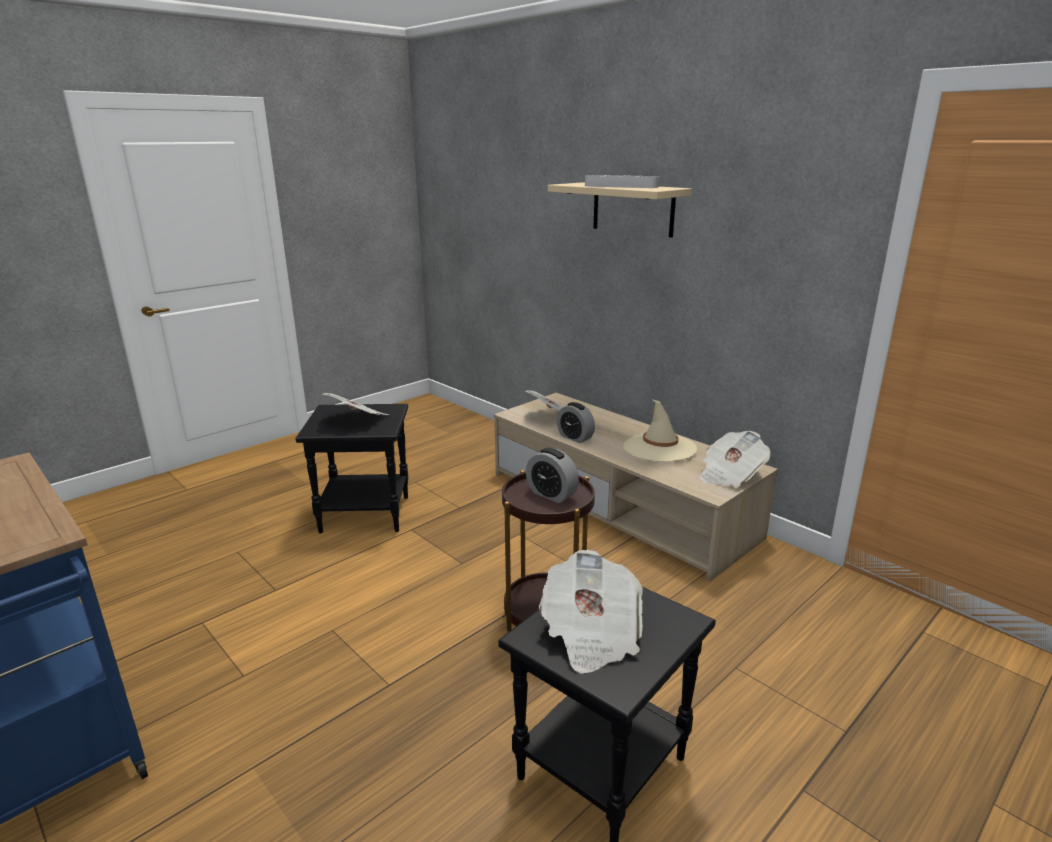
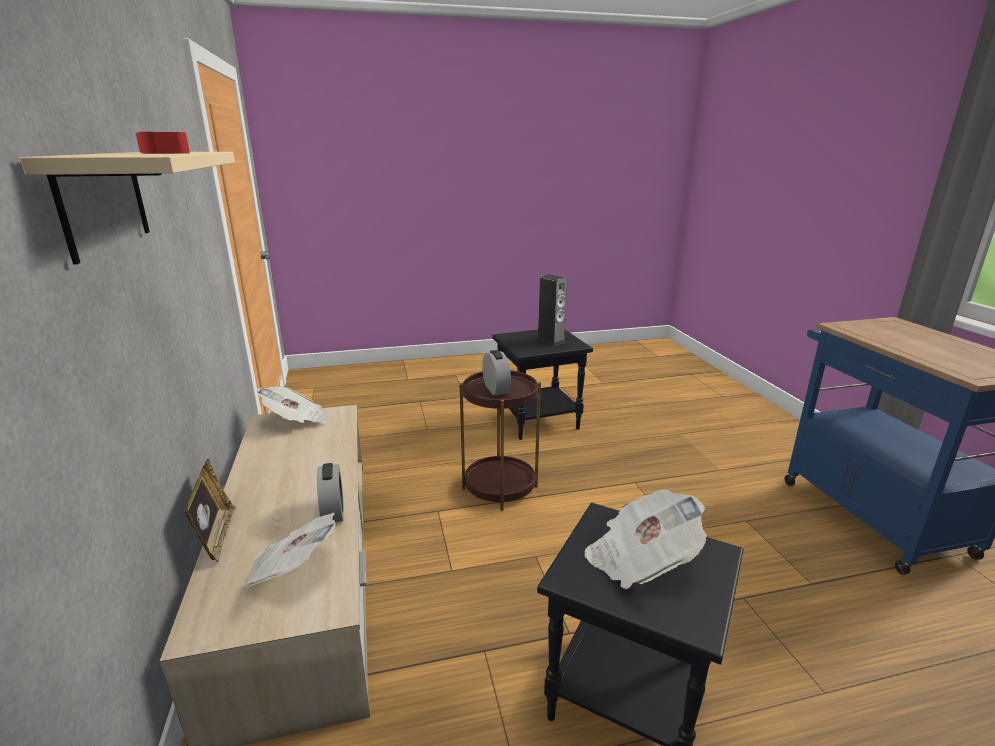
camera: 150 degrees left, 0 degrees up
newspaper [539,550,643,674] -> speaker [536,274,567,346]
grey tray [585,175,660,188] -> red tray [136,132,190,154]
beige hat [623,399,697,462] -> none
none -> picture frame [184,459,236,562]

